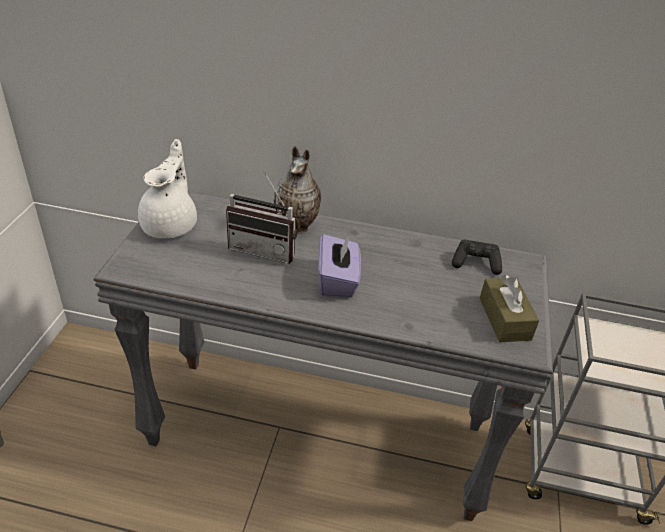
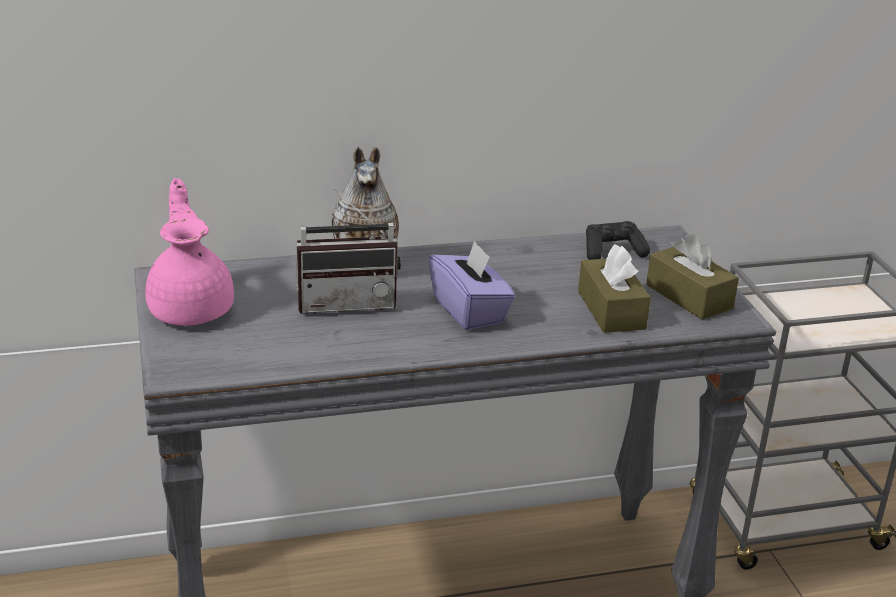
camera: 25 degrees left, 10 degrees down
white teapot [138,139,197,238] -> pink teapot [145,178,234,326]
none -> brown tissue box [578,244,651,333]

